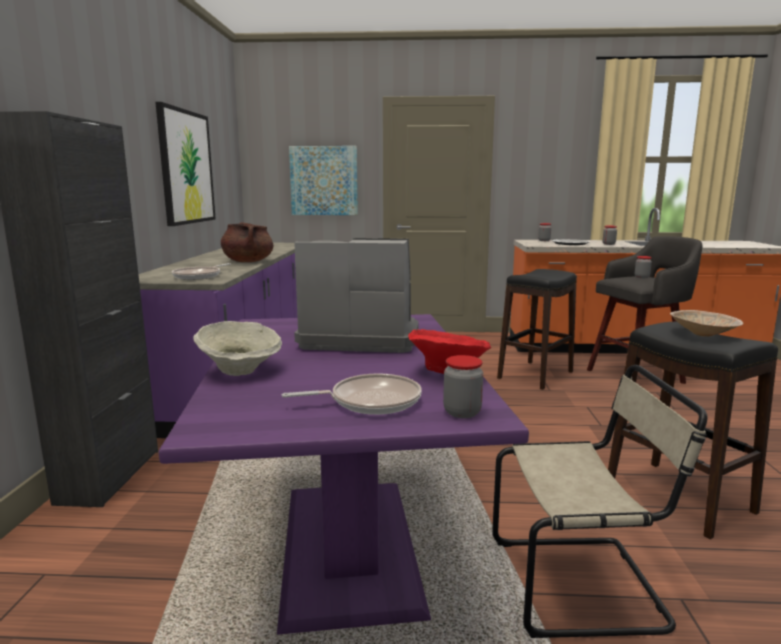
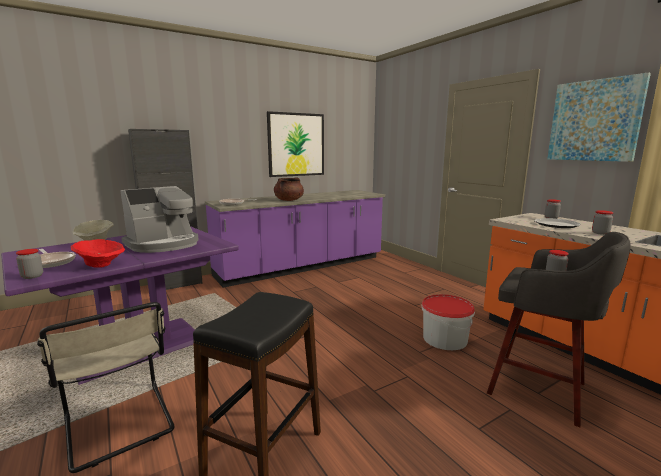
camera: 55 degrees right, 0 degrees up
picture [289,146,358,215] -> picture moved to [547,72,651,162]
coffee machine [294,238,419,353] -> coffee machine turned 75 degrees clockwise [120,186,198,253]
black stool [497,269,577,390] -> bucket [421,294,475,350]
beige bowl [670,310,743,337] -> none

